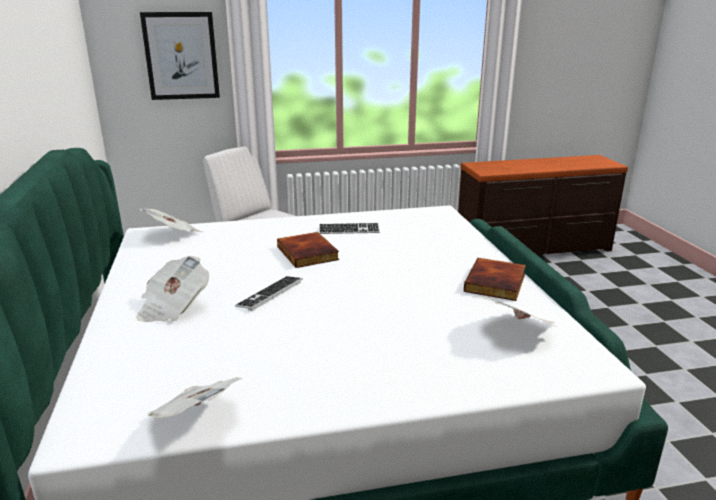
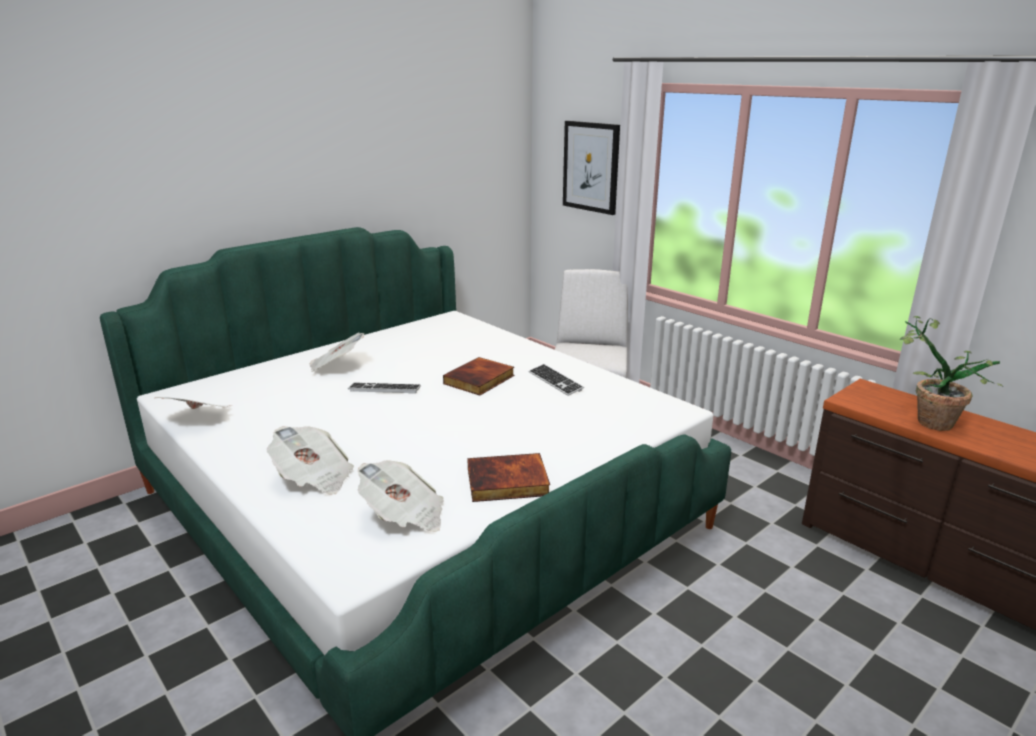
camera: 60 degrees right, 0 degrees up
newspaper [139,209,202,232] -> newspaper moved to [267,426,354,495]
none -> potted plant [900,316,1004,431]

